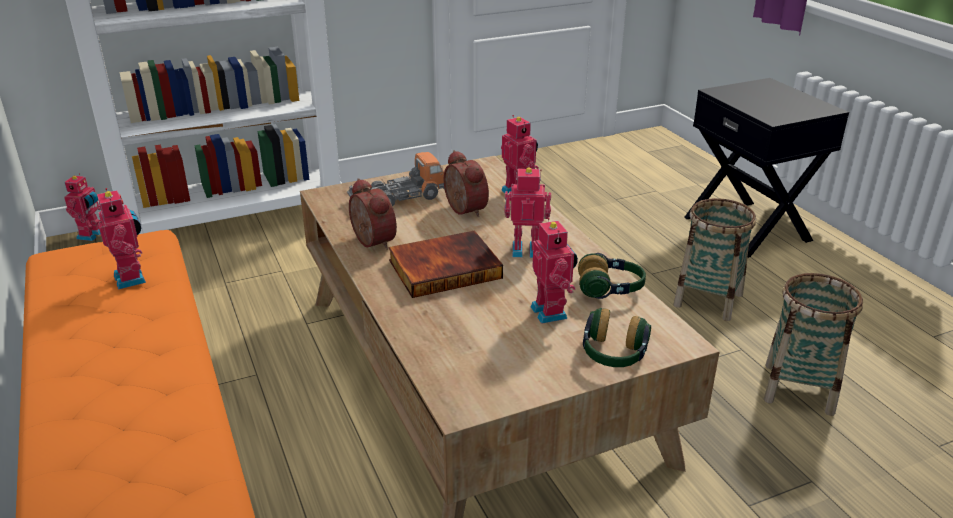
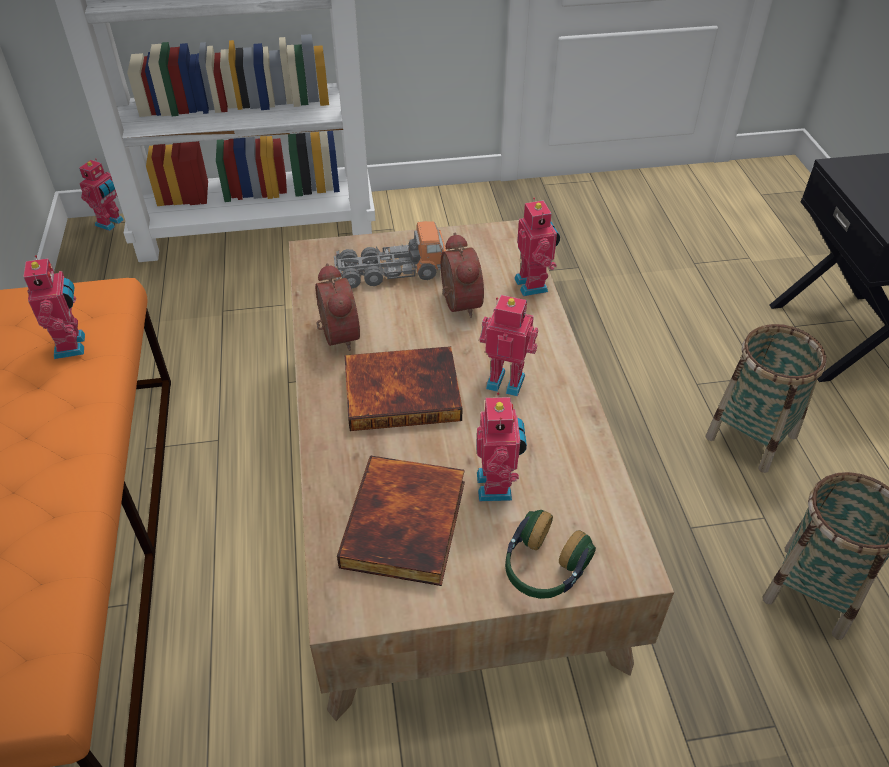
camera: 15 degrees right, 15 degrees up
headphones [578,253,646,299] -> none
none -> book [337,455,465,586]

